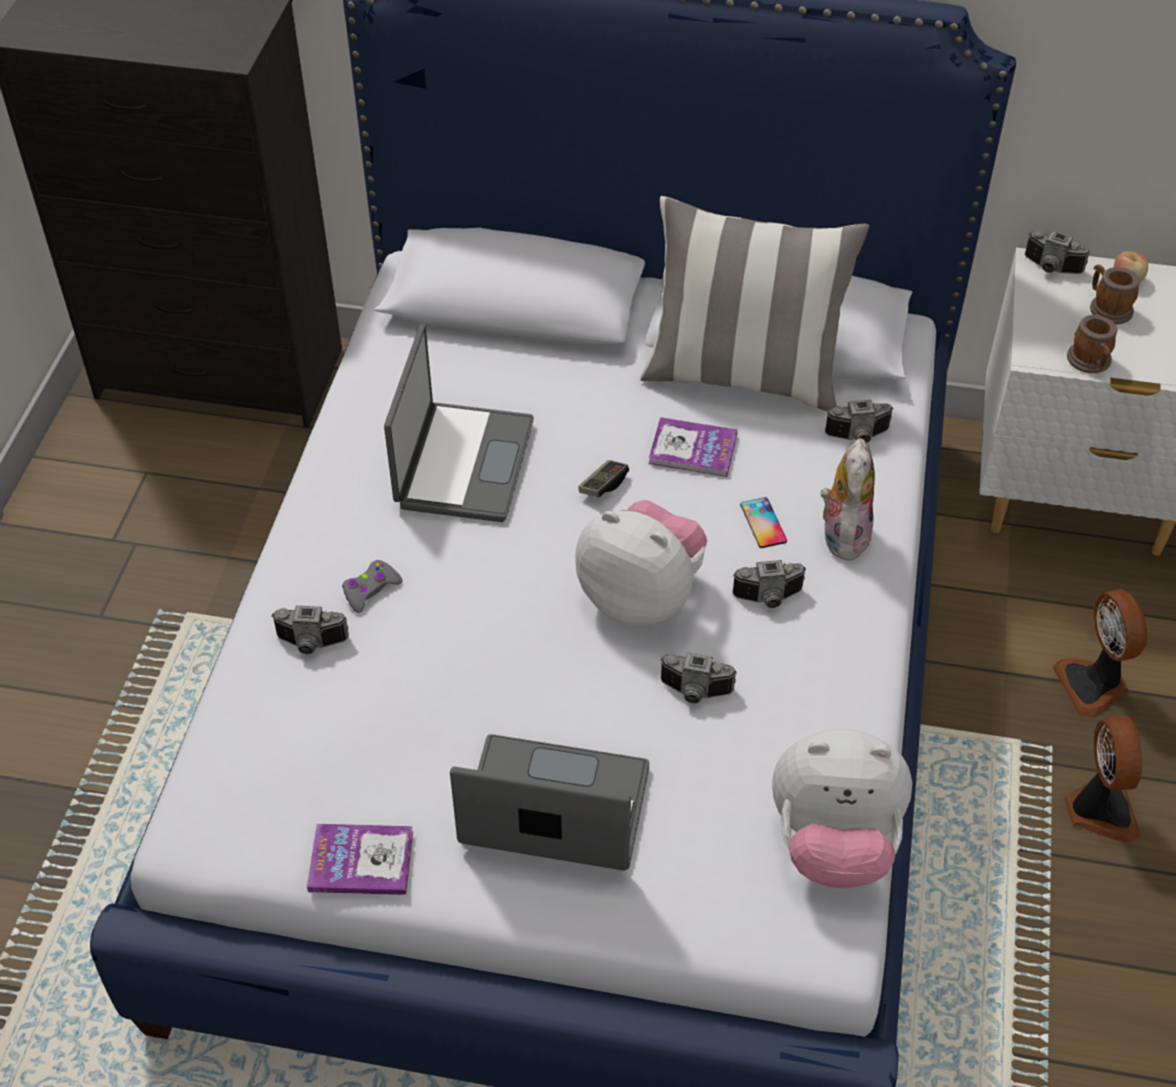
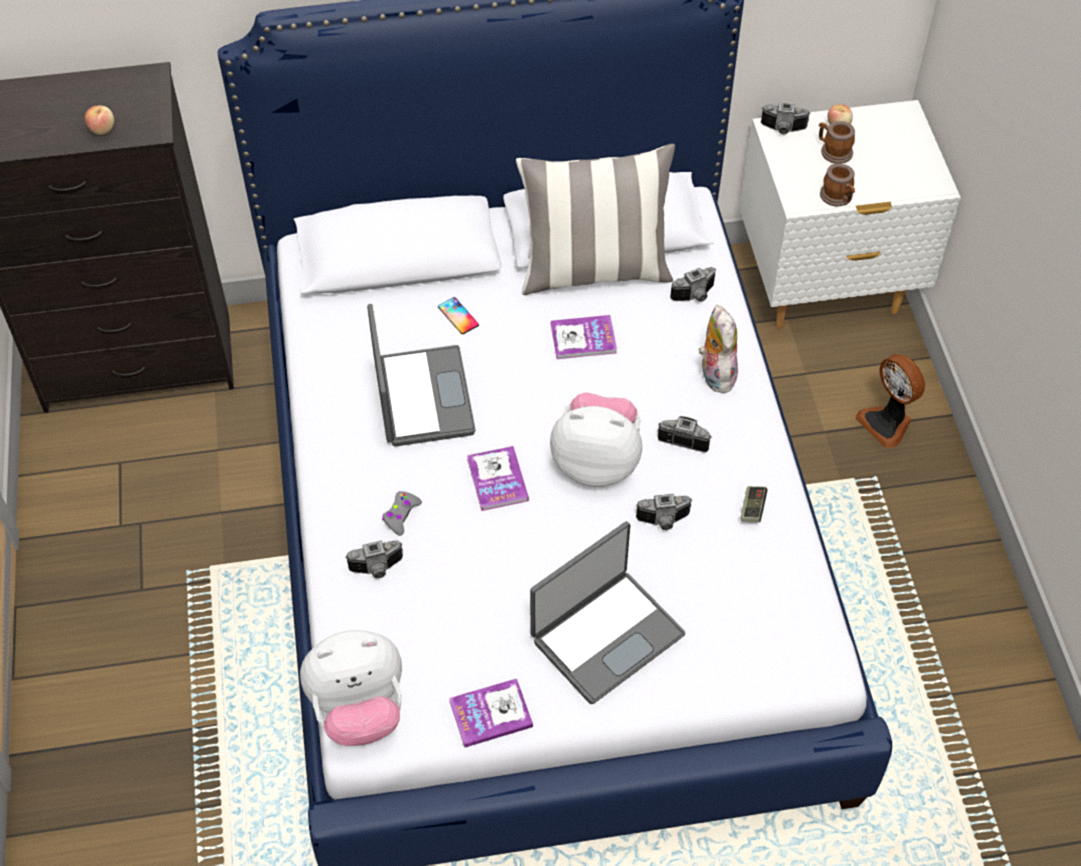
camera: 20 degrees left, 5 degrees up
laptop [450,734,649,871] -> laptop turned 150 degrees clockwise [530,521,686,704]
game controller [578,460,629,497] -> game controller moved to [741,486,768,523]
camera [732,560,806,608] -> camera turned 135 degrees counterclockwise [658,416,712,453]
phone [740,497,787,548] -> phone moved to [438,297,479,334]
plush toy [772,729,912,888] -> plush toy moved to [300,630,402,746]
fan [1064,716,1142,842] -> none
none -> apple [85,106,114,135]
none -> book [467,446,529,511]

